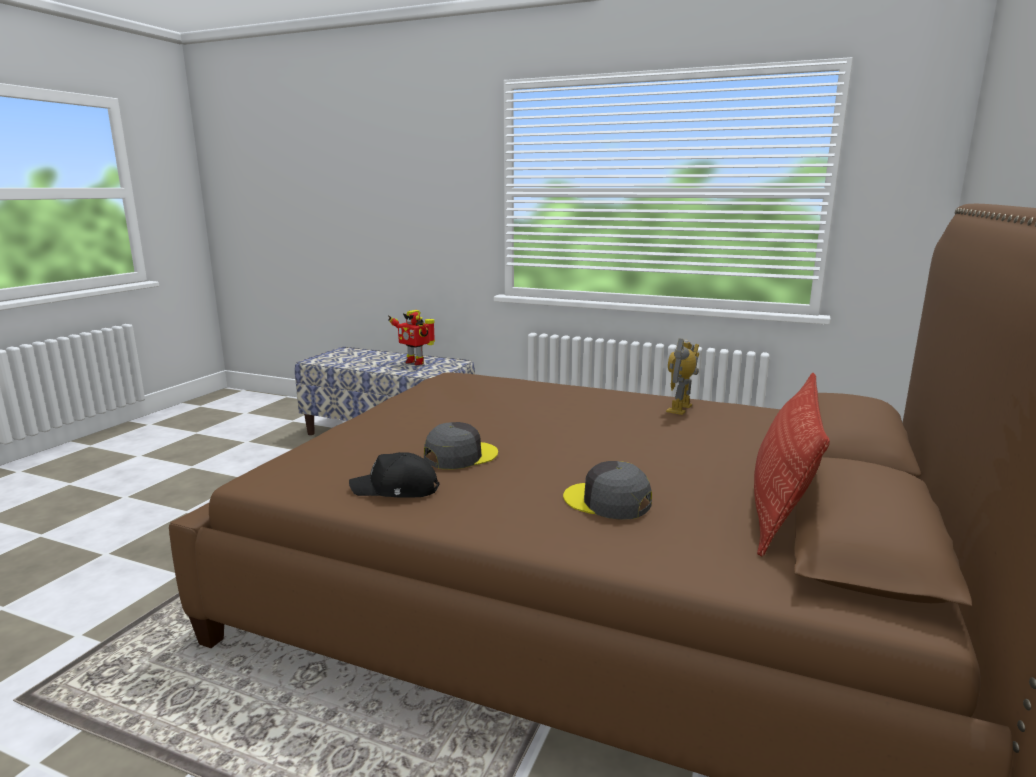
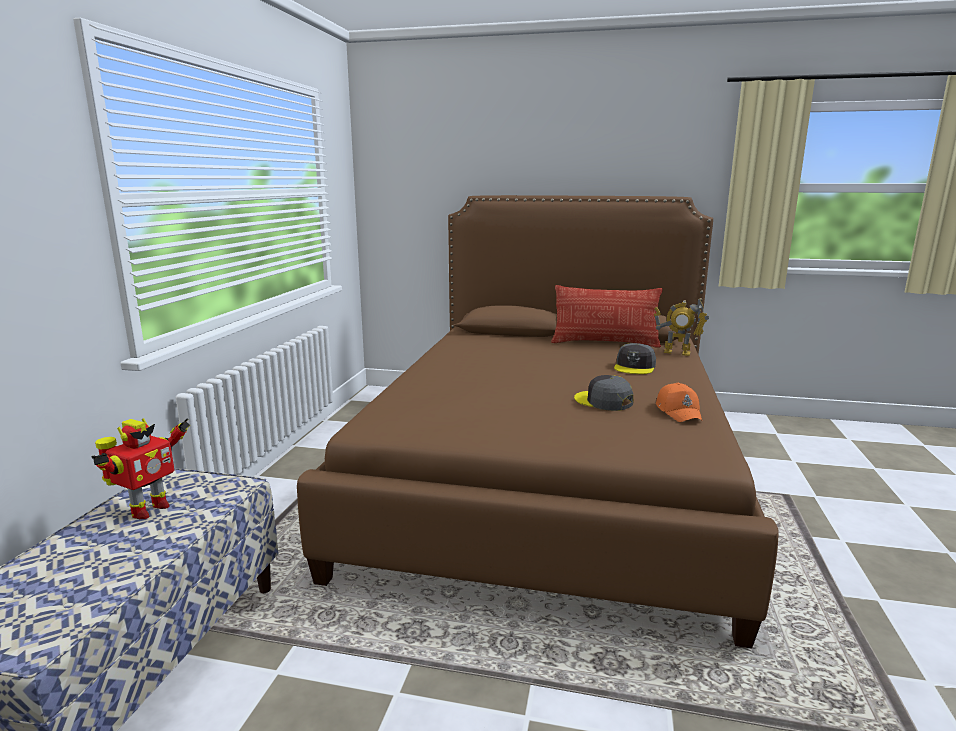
camera: 100 degrees left, 0 degrees up
black cap [349,452,439,498] -> orange cap [656,383,702,422]
toy robot [666,338,699,415] -> toy robot moved to [654,299,709,356]

